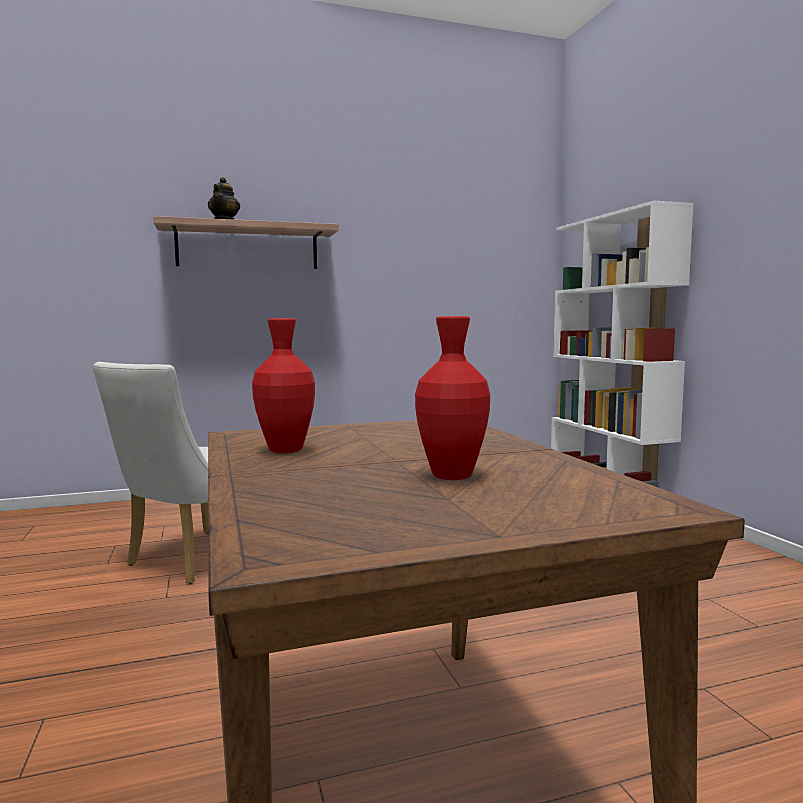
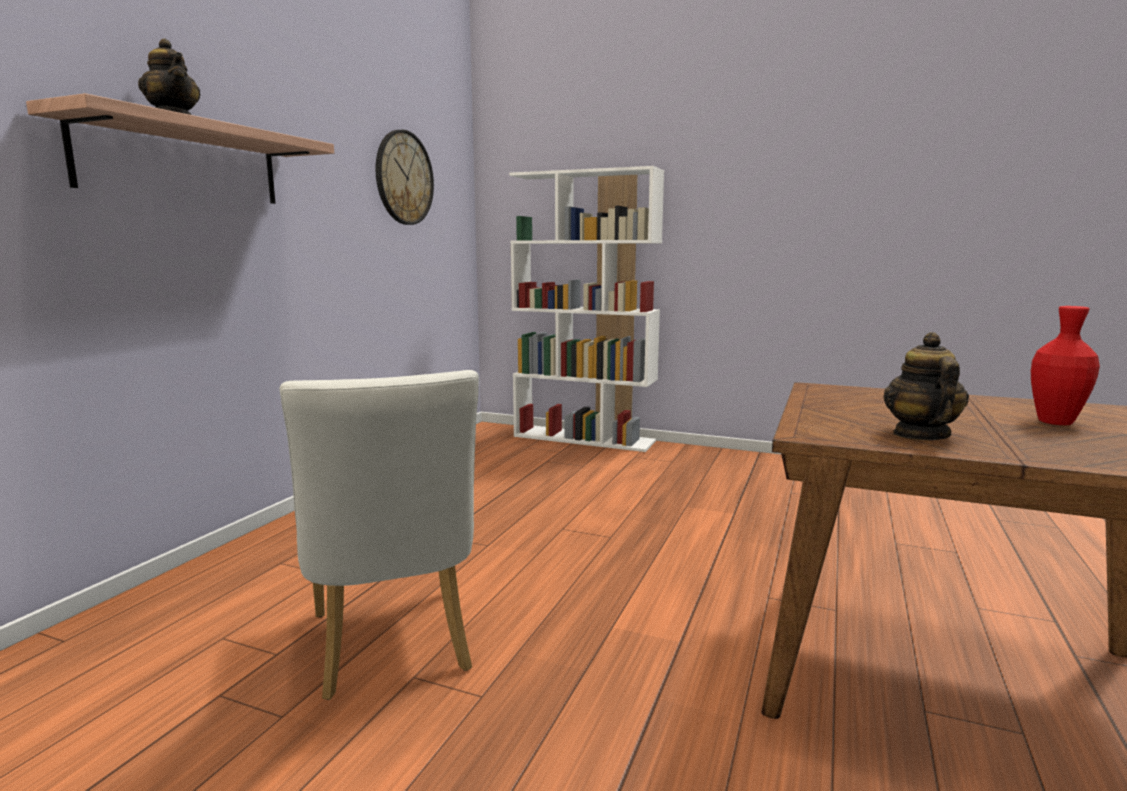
camera: 50 degrees left, 5 degrees up
red vase [252,318,315,453] -> teapot [884,332,969,440]
none -> wall clock [375,130,434,225]

